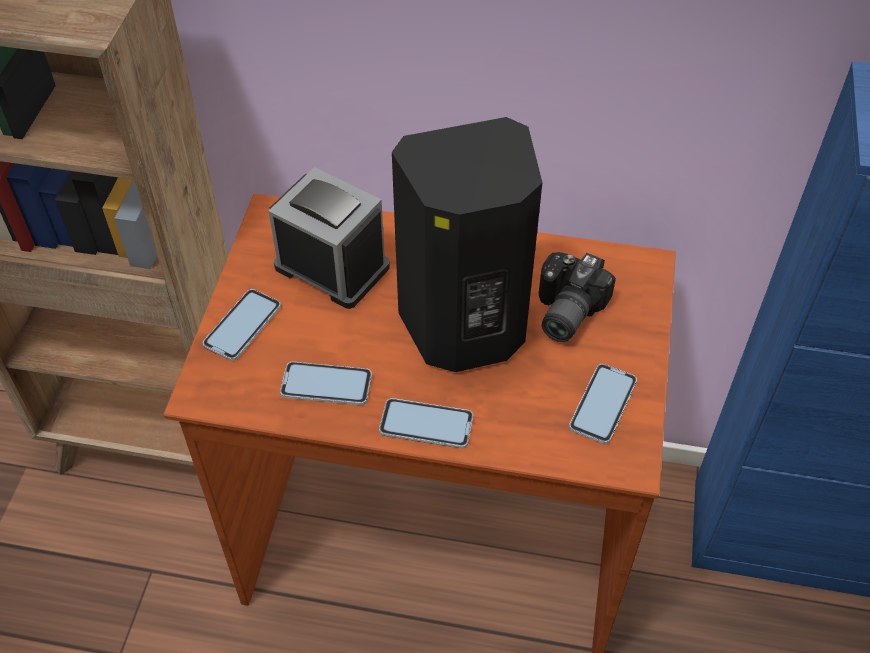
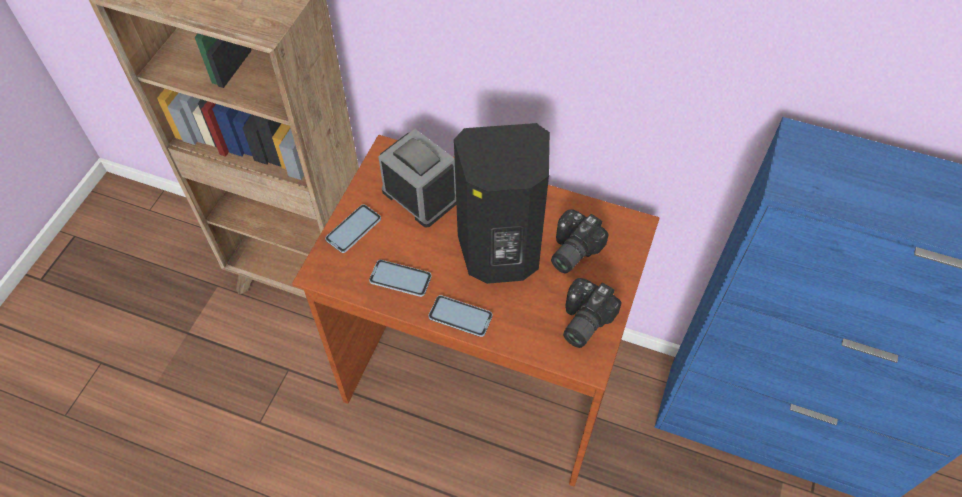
camera: 10 degrees right, 5 degrees up
phone [569,364,637,444] -> camera [563,278,622,348]

